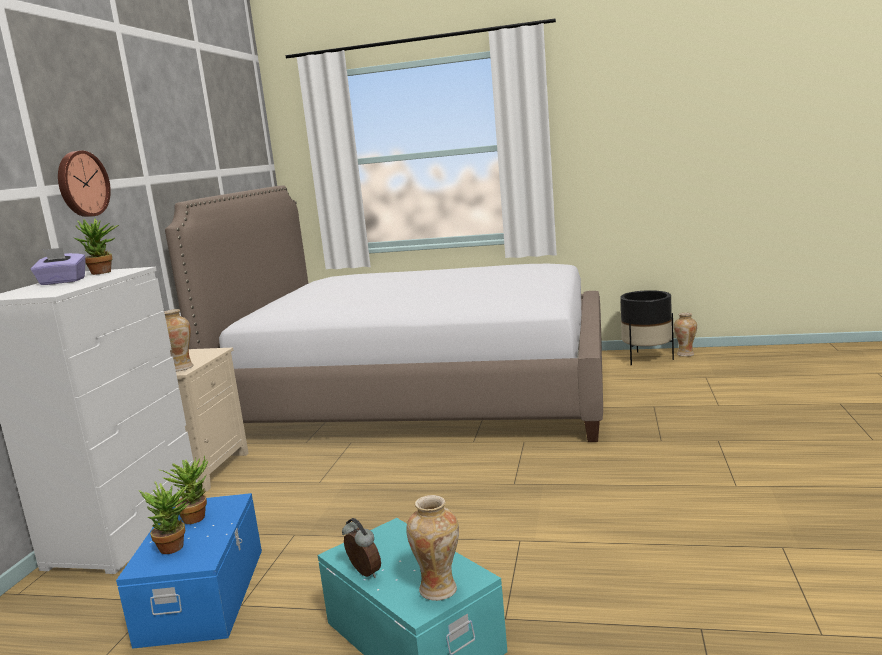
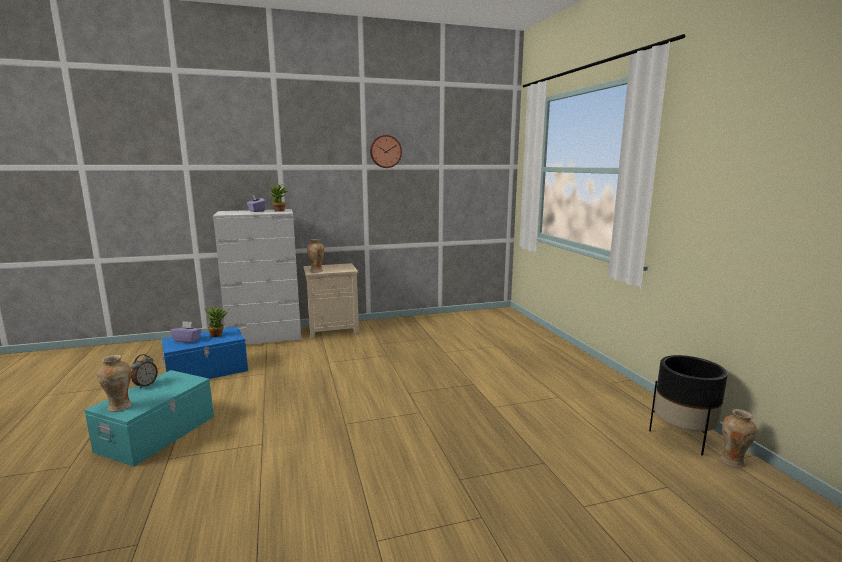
camera: 60 degrees right, 0 degrees up
wall clock [58,150,111,217] -> wall clock moved to [370,135,402,168]
potted plant [139,481,195,554] -> purple tissue box [171,321,202,343]
bed [165,185,603,442] -> none

